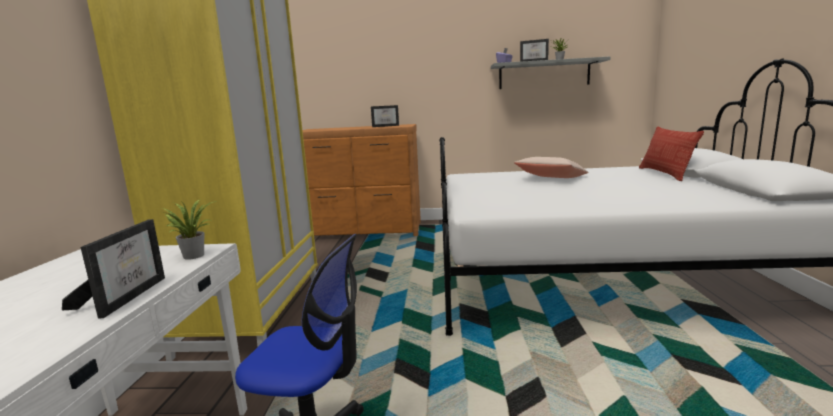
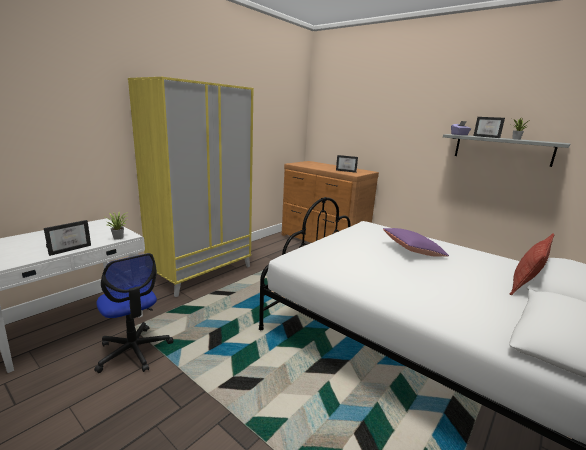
camera: 35 degrees right, 5 degrees up
beige pillow [514,157,589,178] -> purple pillow [383,228,449,257]

